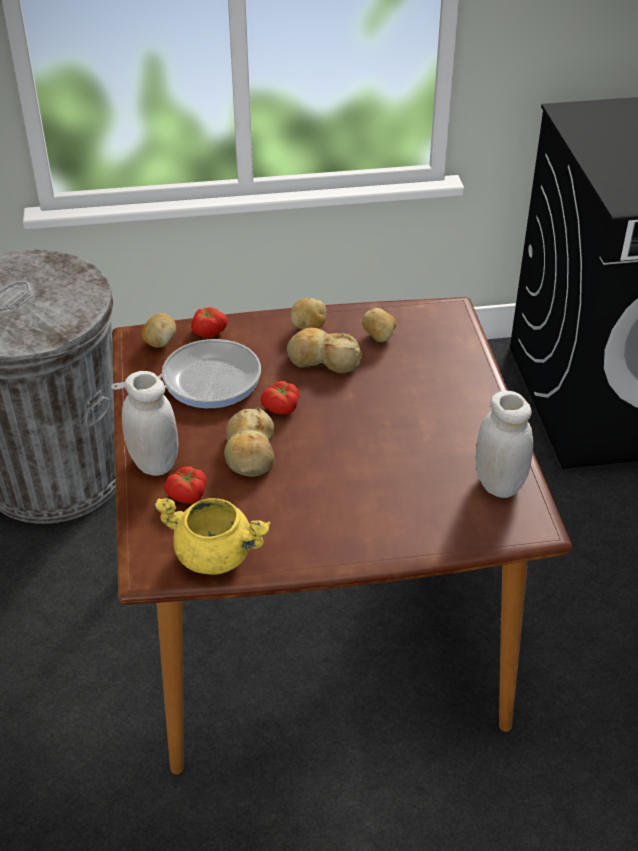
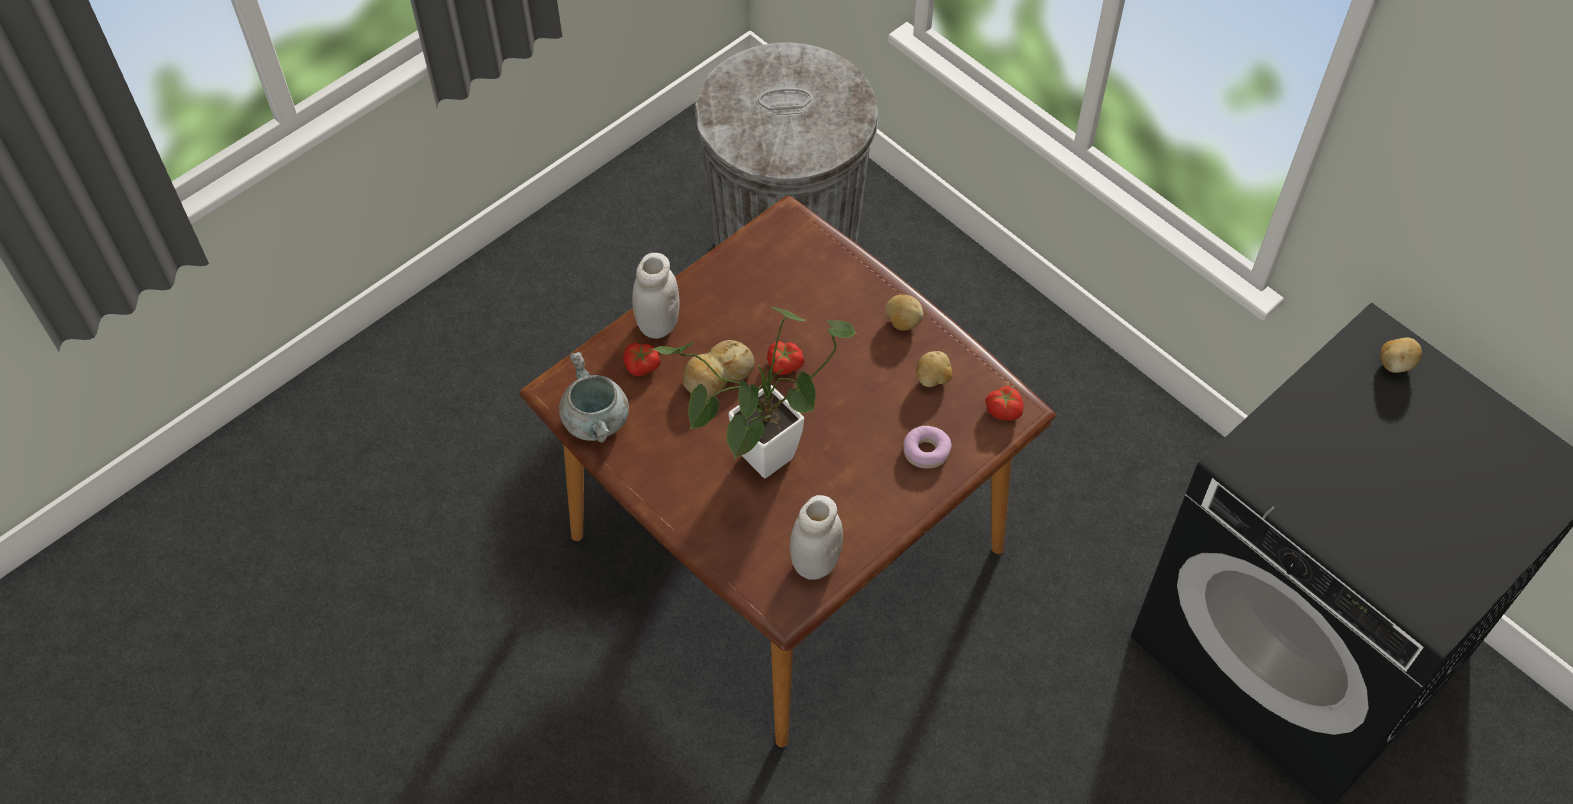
camera: 55 degrees right, 15 degrees up
frying pan [111,339,261,408] -> none
potato [141,313,176,348] -> potato moved to [1380,338,1422,373]
yellow cooking pot [154,498,271,575] -> grey cooking pot [559,352,629,443]
tomato [191,307,227,338] -> tomato moved to [985,386,1024,421]
bread [287,327,362,374] -> none
none -> potted plant [648,307,856,478]
none -> donut [903,426,952,468]

